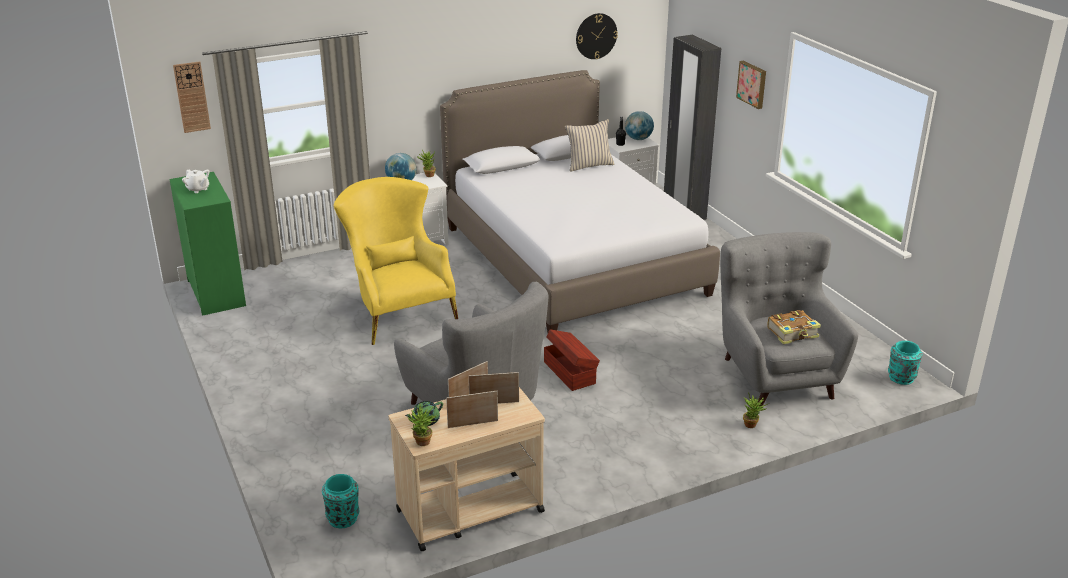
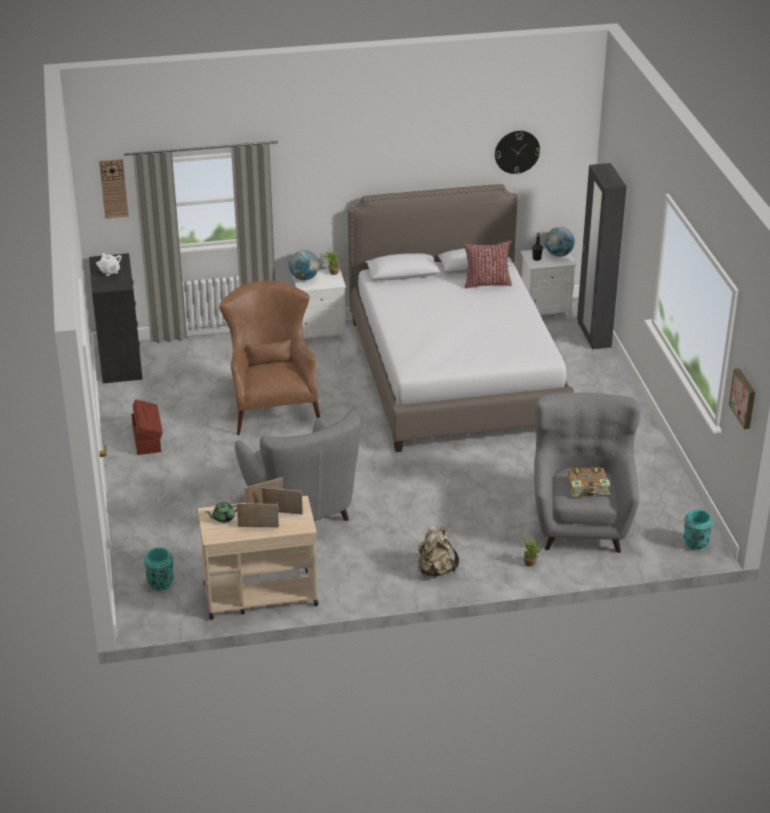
camera: 15 degrees right, 5 degrees up
green dresser [169,172,246,316] -> black dresser [89,253,142,383]
yellow armchair [334,177,458,345] -> brown armchair [219,281,320,435]
potted plant [407,404,437,446] -> none
brown storage box [544,329,600,391] -> brown storage box moved to [131,399,163,455]
beige pillow [565,119,614,171] -> red pillow [464,241,512,288]
picture [736,61,766,109] -> picture moved to [729,368,755,429]
none -> beige backpack [418,526,459,576]

